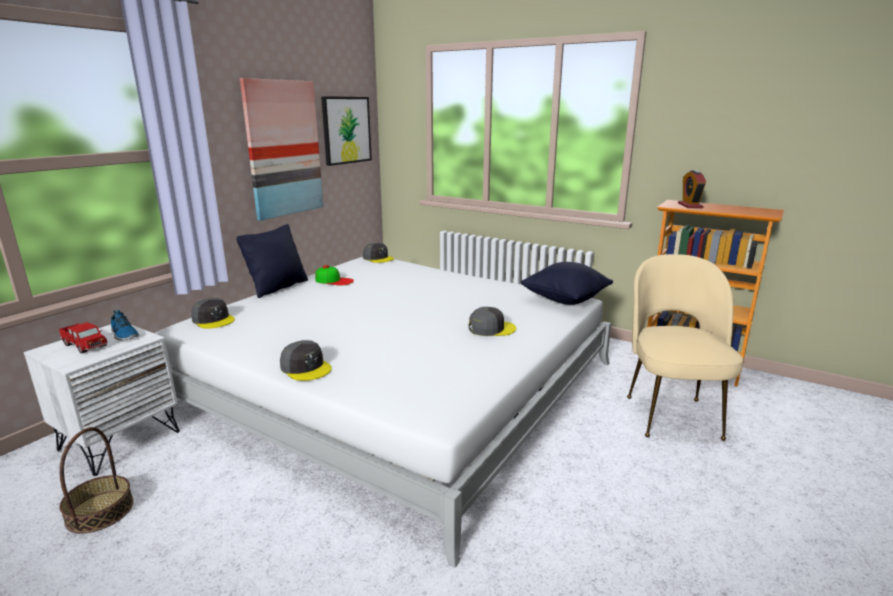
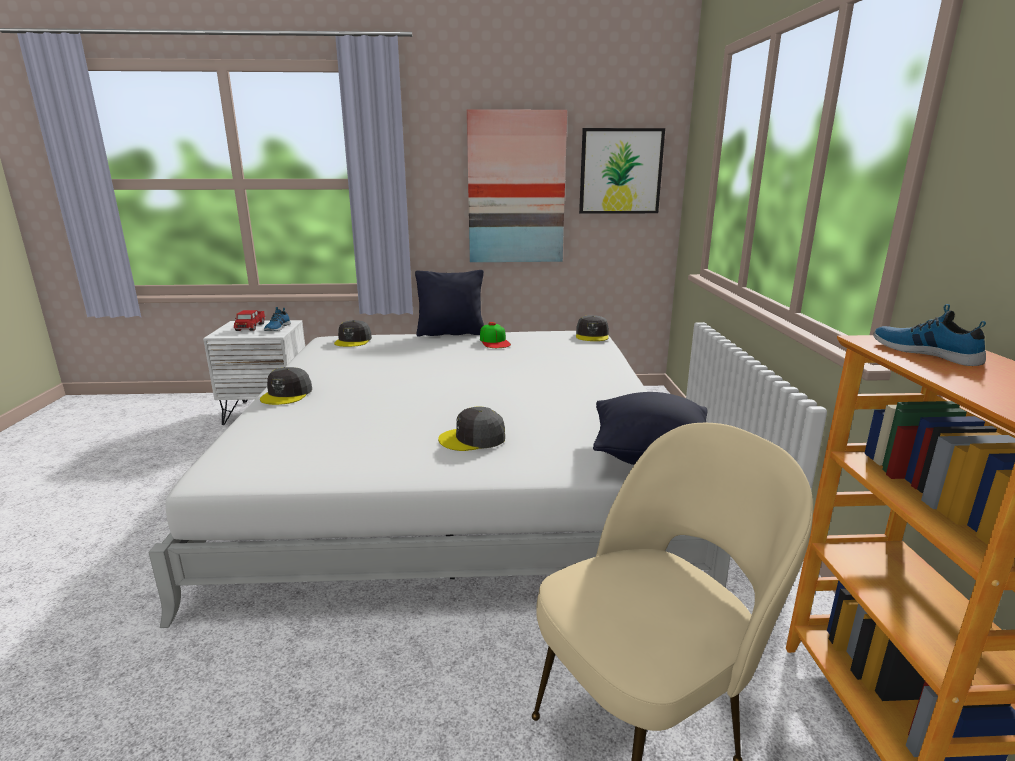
camera: 55 degrees right, 0 degrees up
basket [59,427,134,533] -> none
grey cap [469,307,516,336] -> grey cap turned 120 degrees clockwise [438,406,505,451]
alarm clock [678,170,706,208] -> shoe [873,304,986,366]

